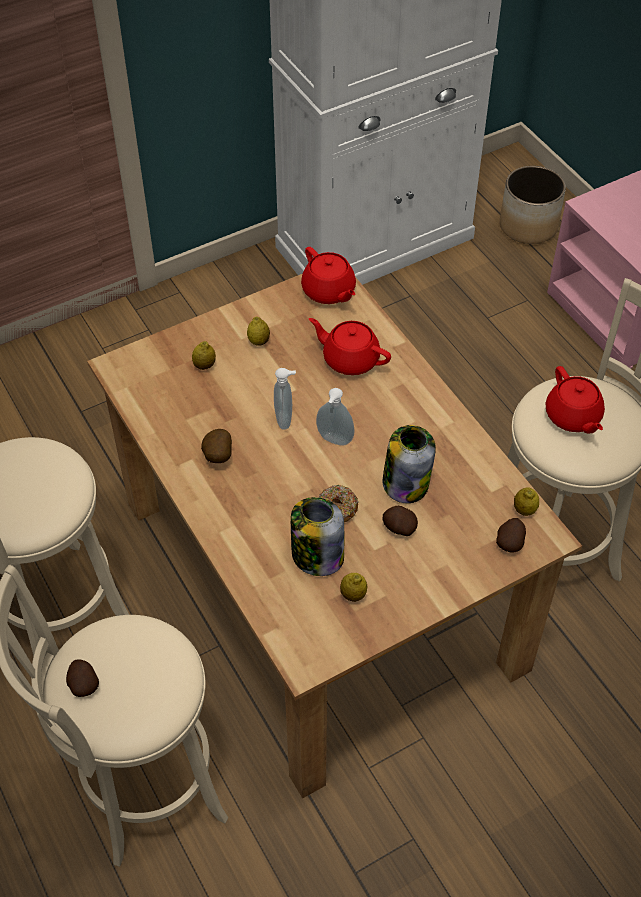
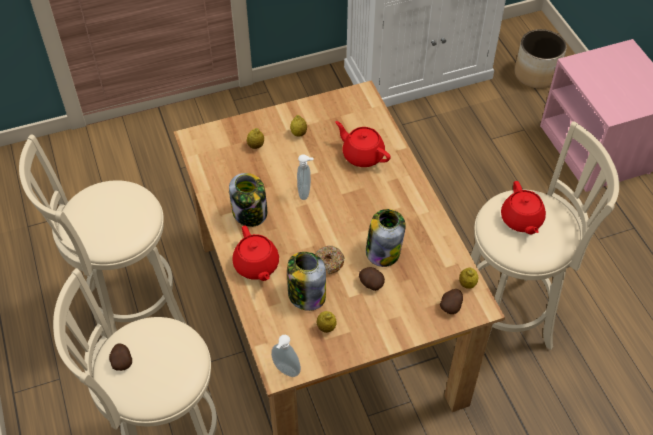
camera: 10 degrees right, 0 degrees up
potato [201,429,232,463] -> jar [229,173,267,227]
red teapot [301,247,356,304] -> red teapot moved to [232,226,279,281]
soap dispenser [316,388,355,446] -> soap dispenser moved to [271,335,301,377]

